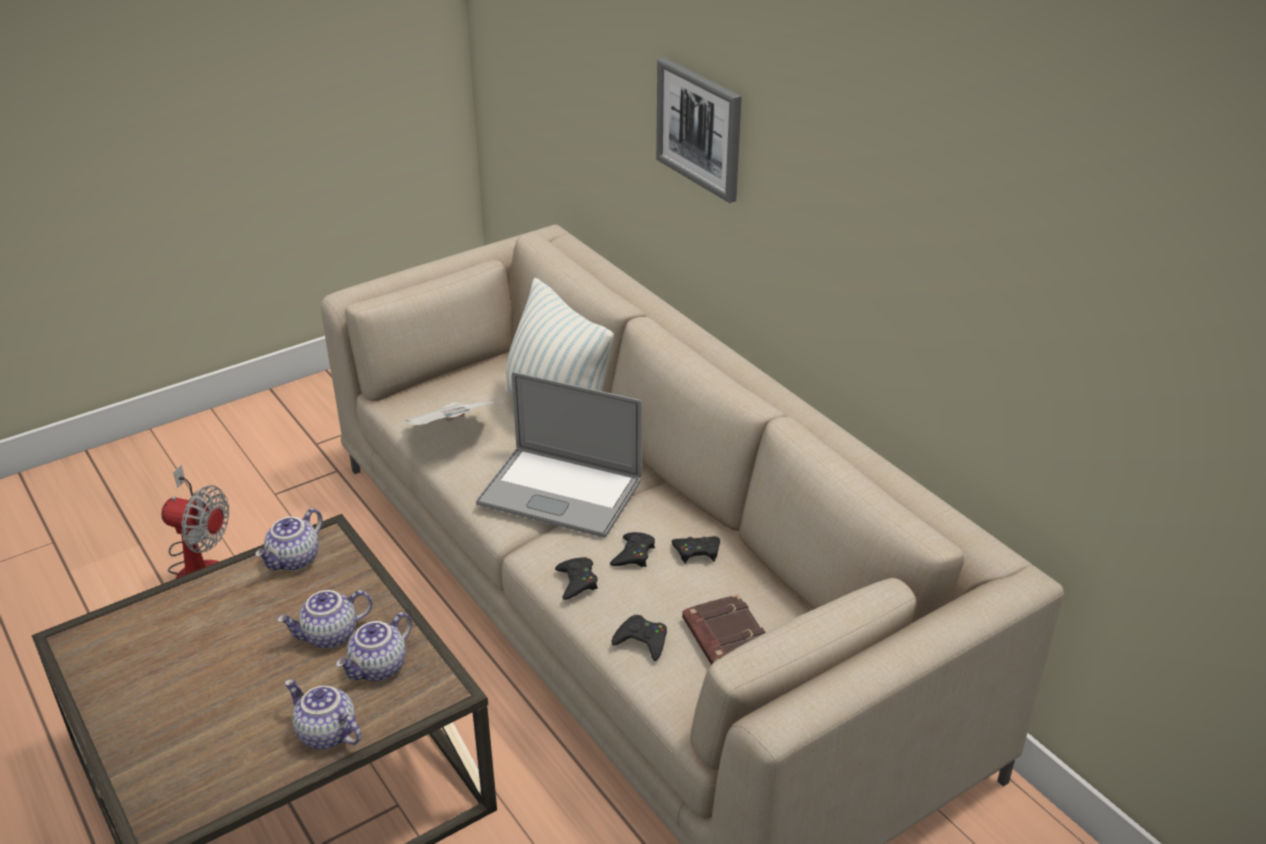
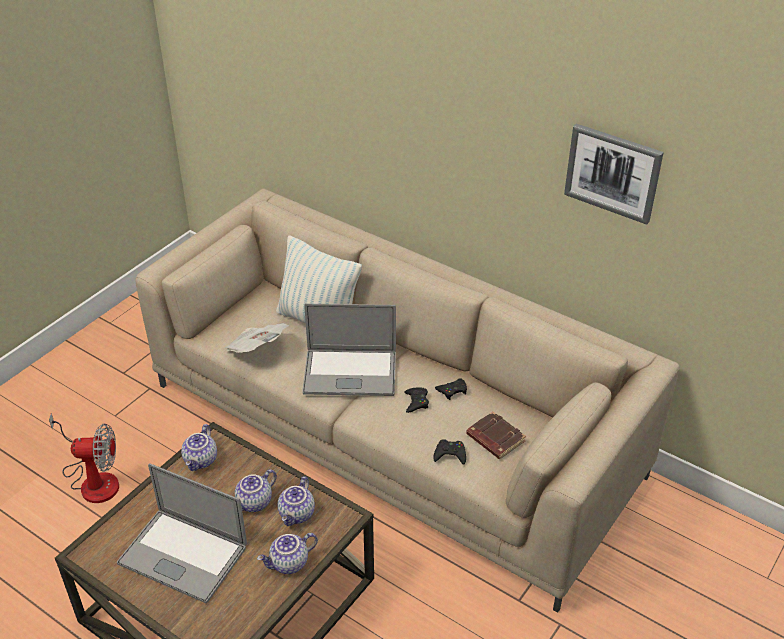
camera: 20 degrees left, 5 degrees up
teapot [285,679,361,749] -> teapot turned 45 degrees counterclockwise [257,533,318,574]
black game controller [555,557,598,600] -> none
picture [656,57,742,203] -> picture moved to [564,124,664,225]
none -> laptop [117,463,247,603]

